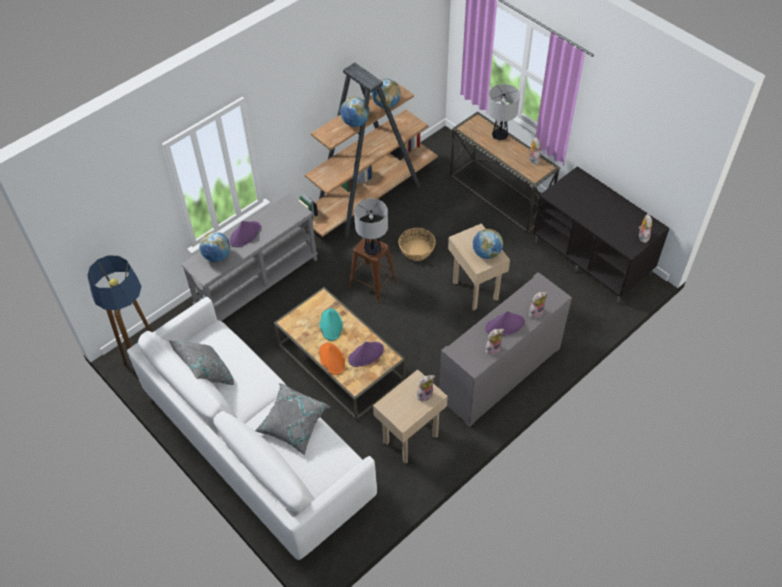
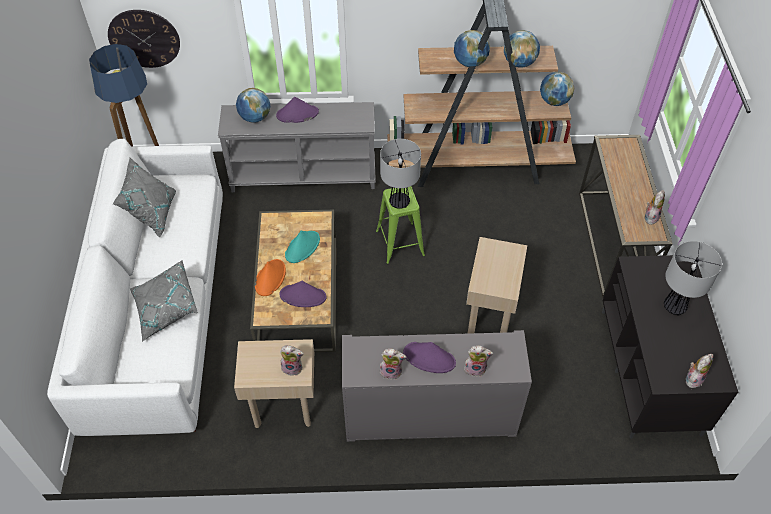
camera: 40 degrees right, 0 degrees up
brown stool [348,238,397,303] -> green stool [376,186,425,264]
basket [398,228,436,261] -> none
globe [473,229,503,259] -> globe moved to [540,72,575,106]
table lamp [487,84,520,140] -> table lamp moved to [664,241,722,316]
none -> wall clock [108,10,180,68]

